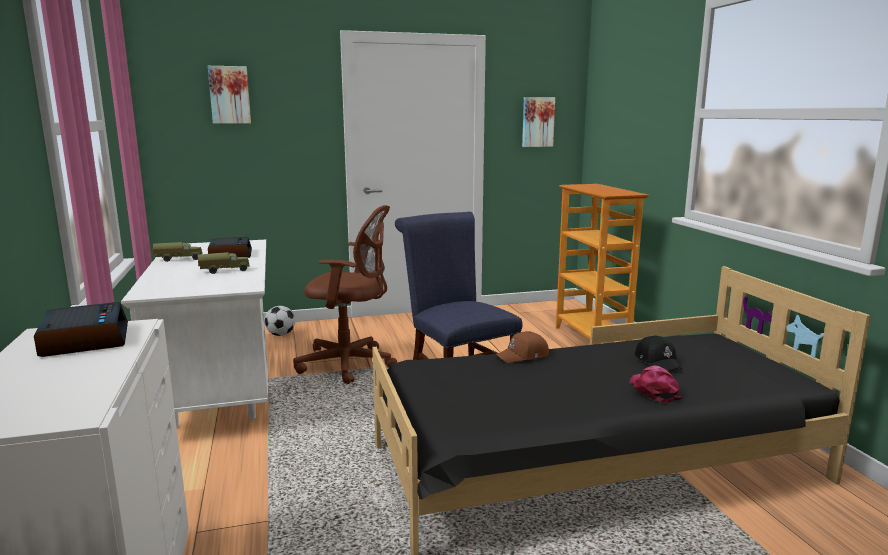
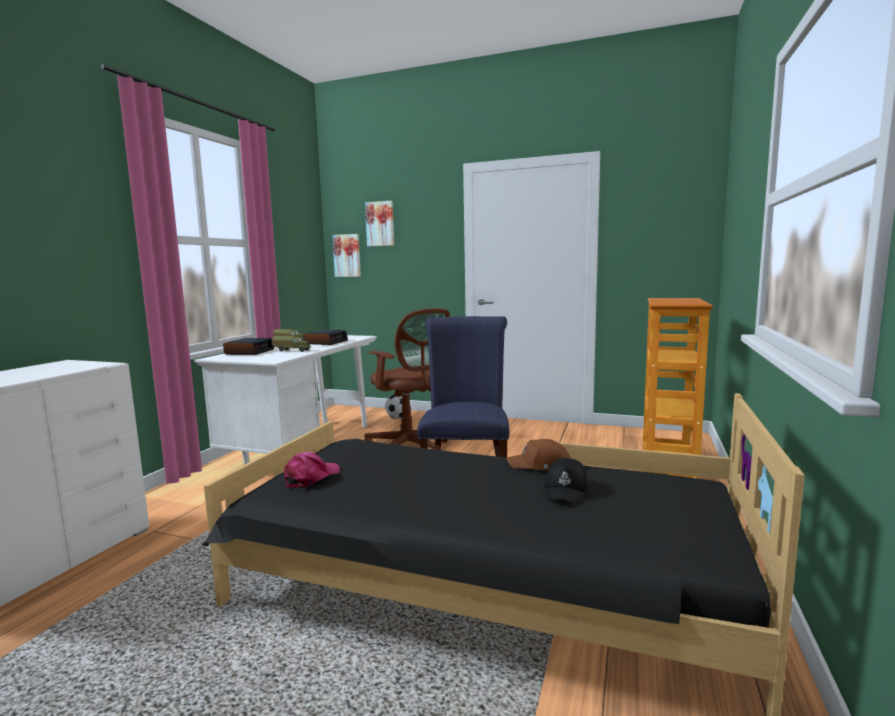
camera: 35 degrees right, 5 degrees down
alarm clock [34,302,128,357] -> alarm clock moved to [223,338,274,355]
brown cap [496,331,549,363] -> brown cap moved to [507,439,570,470]
picture [522,97,555,147] -> picture moved to [332,234,361,277]
pink cap [629,366,682,403] -> pink cap moved to [284,452,340,488]

